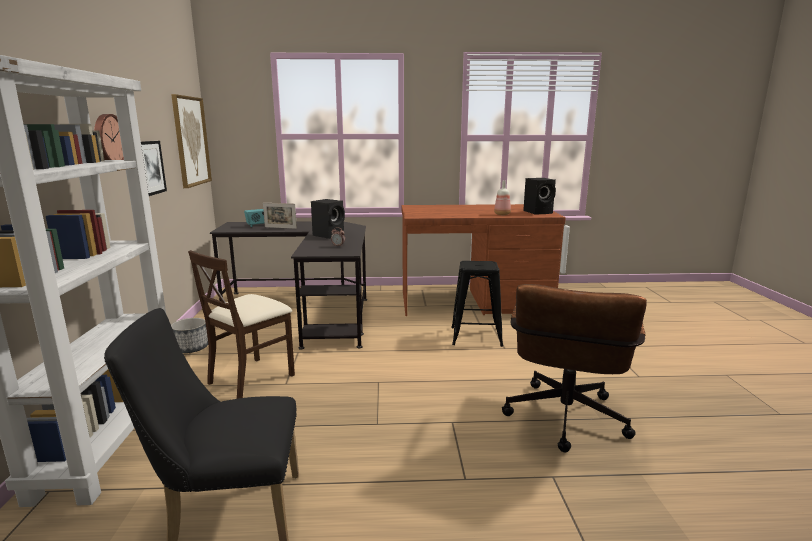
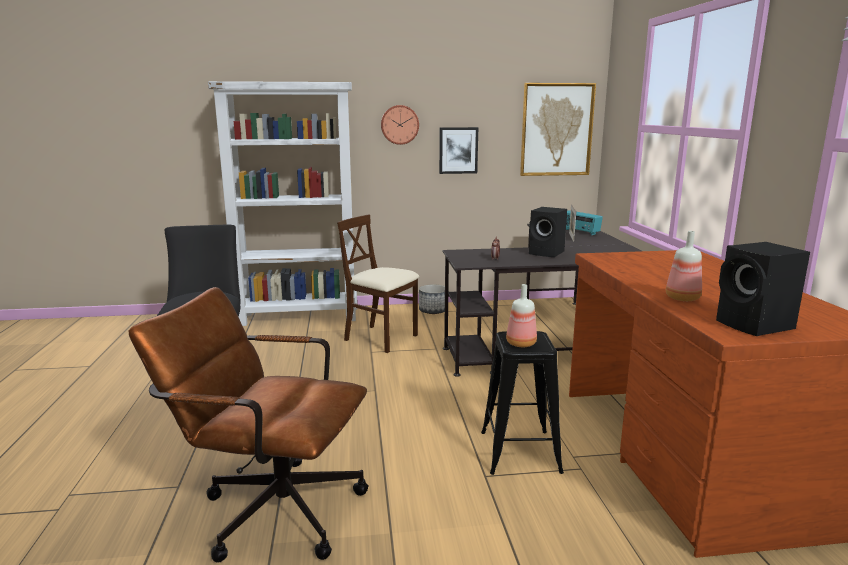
camera: 85 degrees right, 0 degrees up
none -> bottle [506,284,537,347]

